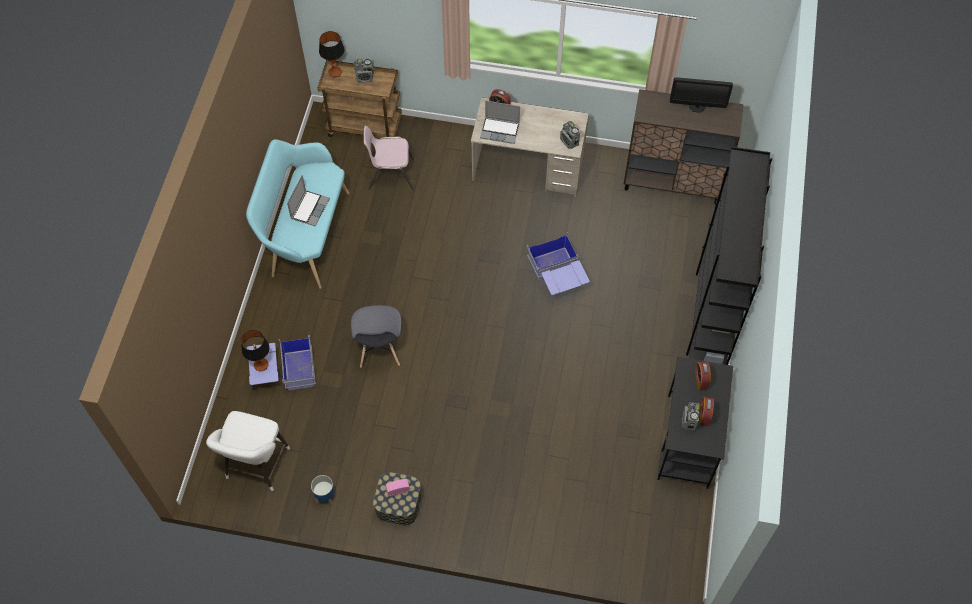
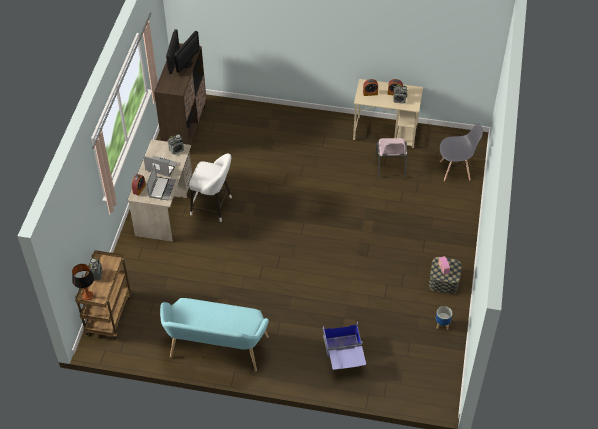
camera: 90 degrees left, 10 degrees down
white stool [206,411,290,491] -> white stool moved to [189,153,232,222]
table lamp [241,330,270,371] -> none
laptop [287,175,330,226] -> laptop moved to [143,156,178,177]
grey chair [351,305,401,368] -> grey chair moved to [440,123,483,181]
pink chair [364,126,414,190] -> pink chair moved to [375,138,407,179]
blue storage box [527,232,590,295] -> none
black desk [658,357,733,489] -> beige desk [353,79,423,148]
black bookcase [686,147,772,365] -> none
none -> monitor [174,31,200,73]

